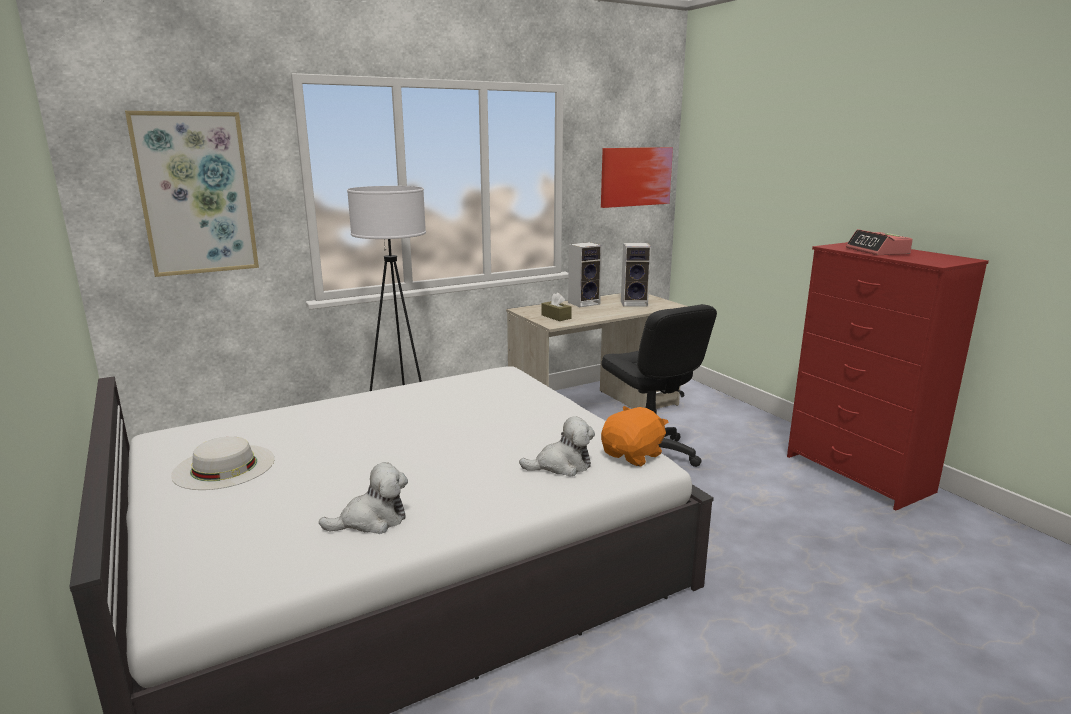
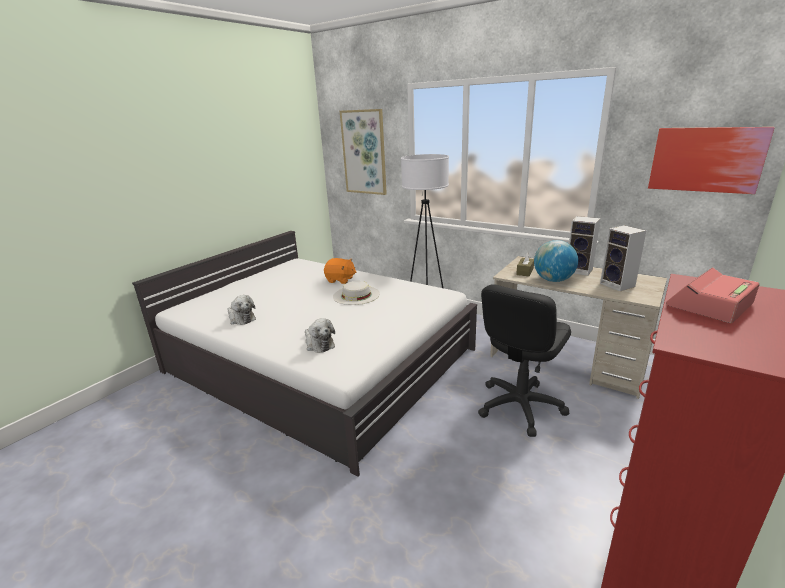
camera: 65 degrees right, 5 degrees up
white hat [171,437,275,490] -> white hat moved to [333,281,380,305]
orange plush toy [601,406,668,467] -> orange plush toy moved to [324,258,356,284]
none -> globe [534,240,578,282]

